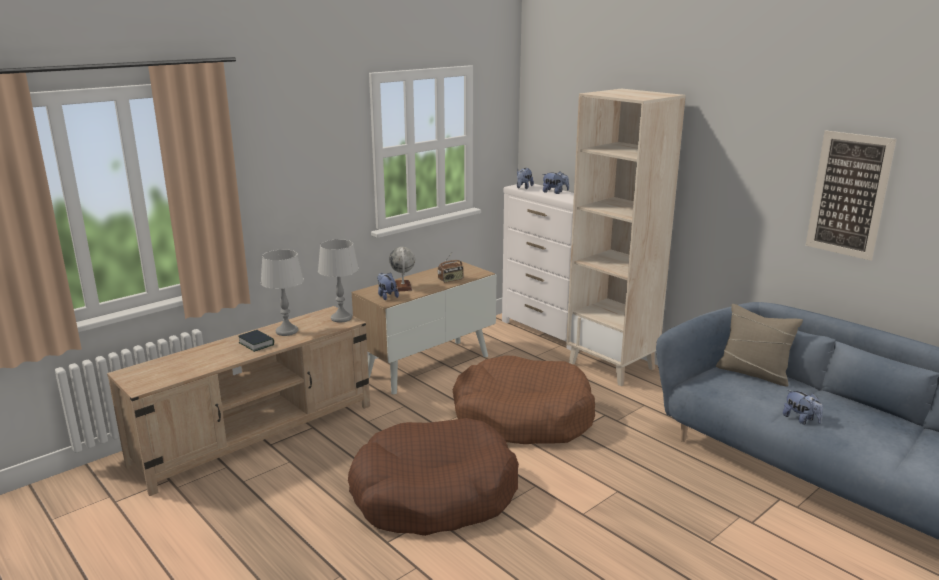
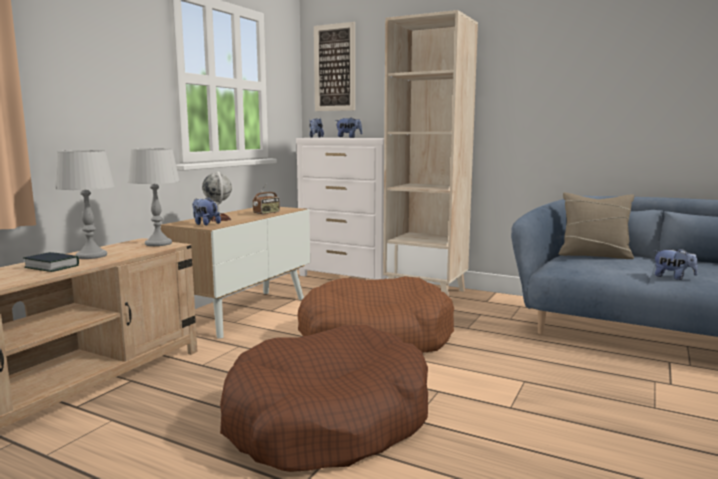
camera: 20 degrees left, 10 degrees down
picture [805,130,897,261] -> picture moved to [314,22,355,111]

